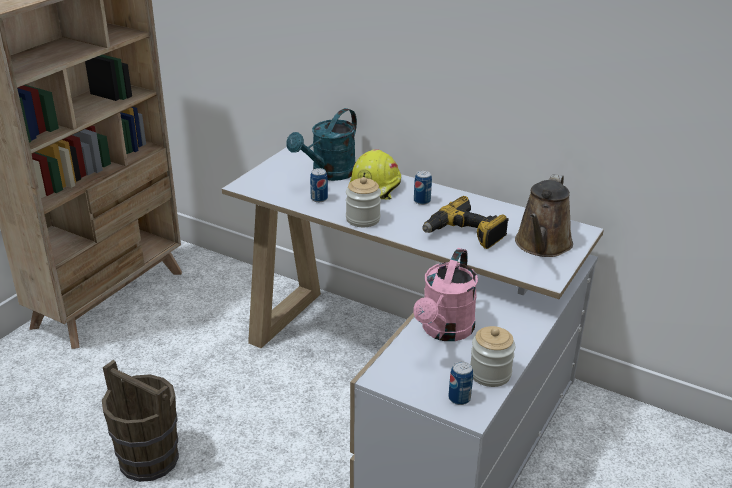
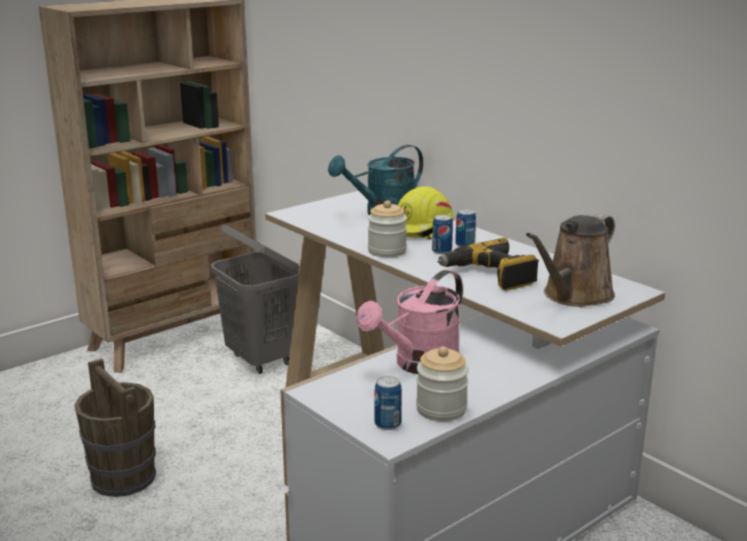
camera: 20 degrees right, 10 degrees down
can [310,168,328,202] -> can moved to [432,215,453,254]
none -> grey laundry basket [211,225,300,374]

